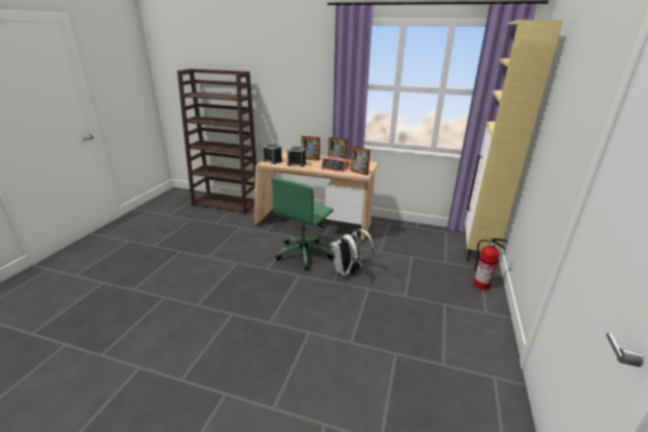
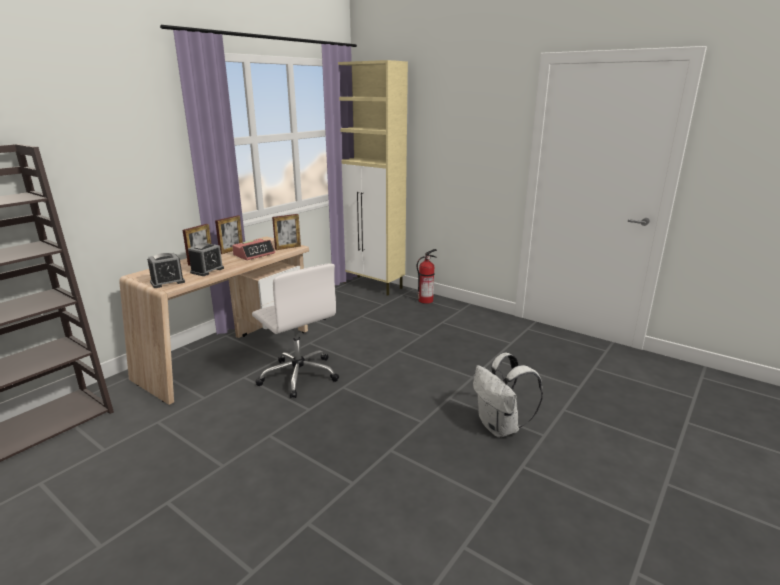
camera: 70 degrees left, 5 degrees down
green office chair [272,178,333,270] -> white office chair [252,263,339,398]
white backpack [330,229,374,277] -> white backpack moved to [473,353,543,438]

